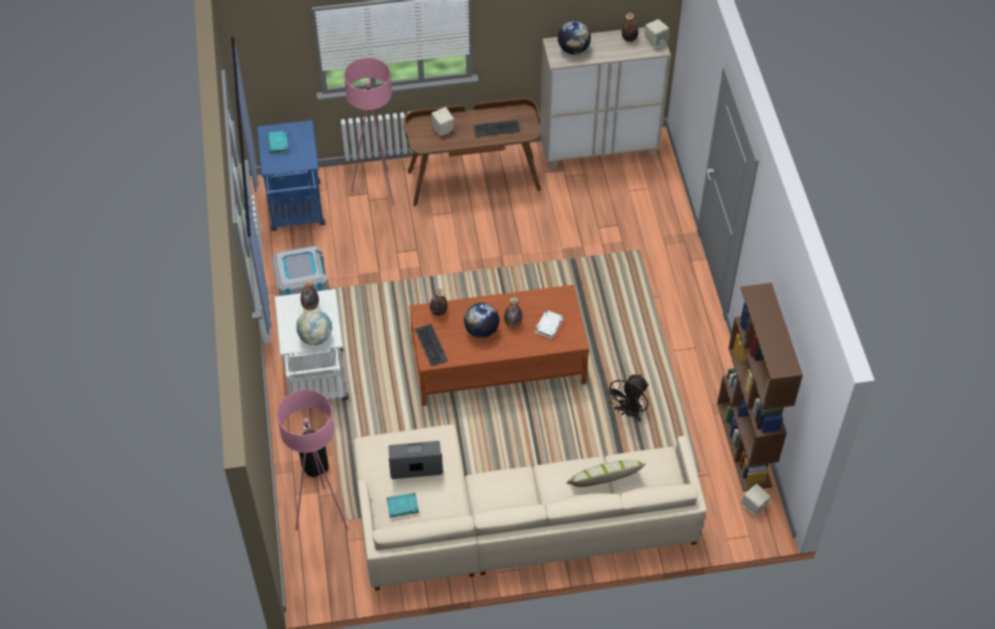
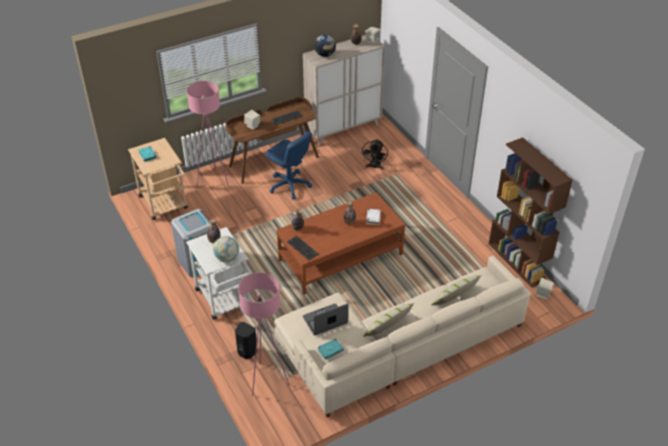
camera: 20 degrees left, 10 degrees down
blue cart [257,120,325,231] -> beige cart [128,138,188,220]
globe [464,303,499,338] -> none
black fan [606,374,649,422] -> black fan moved to [362,139,388,170]
none -> blue office chair [266,131,312,199]
none -> pillow [363,303,414,337]

